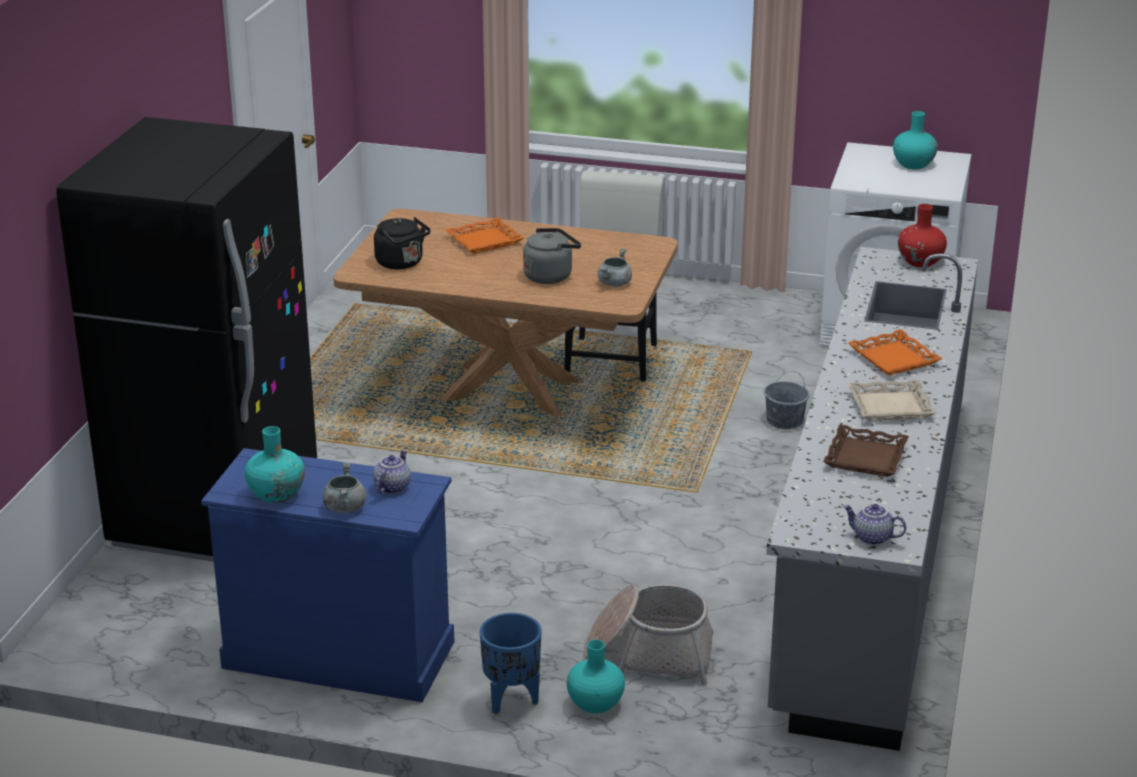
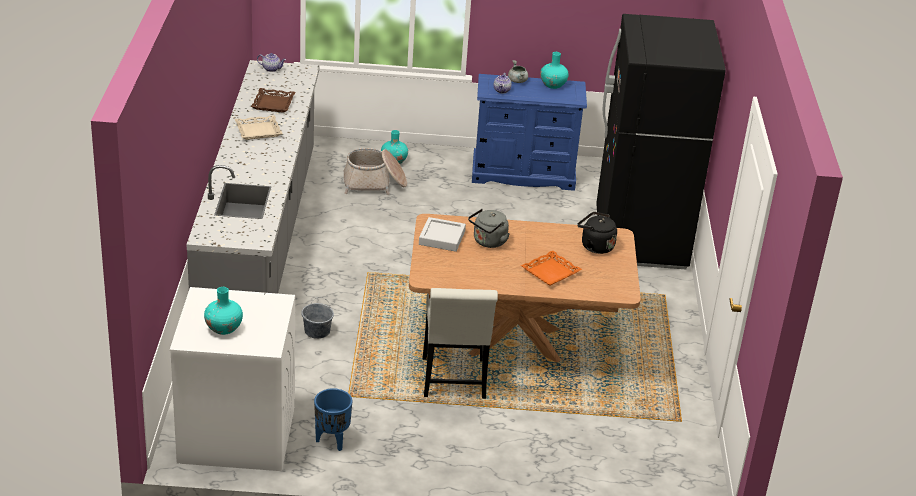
camera: 165 degrees right, 5 degrees up
blue planter [480,613,542,714] -> blue planter moved to [314,388,352,451]
grey cooking pot [597,248,632,287] -> grey tray [419,217,466,252]
orange tray [848,329,942,375] -> none
red vase [898,204,947,267] -> none

